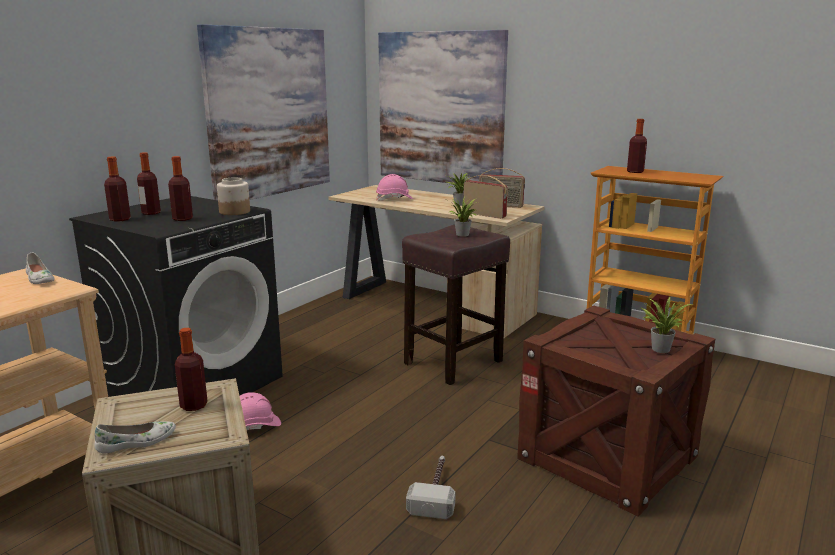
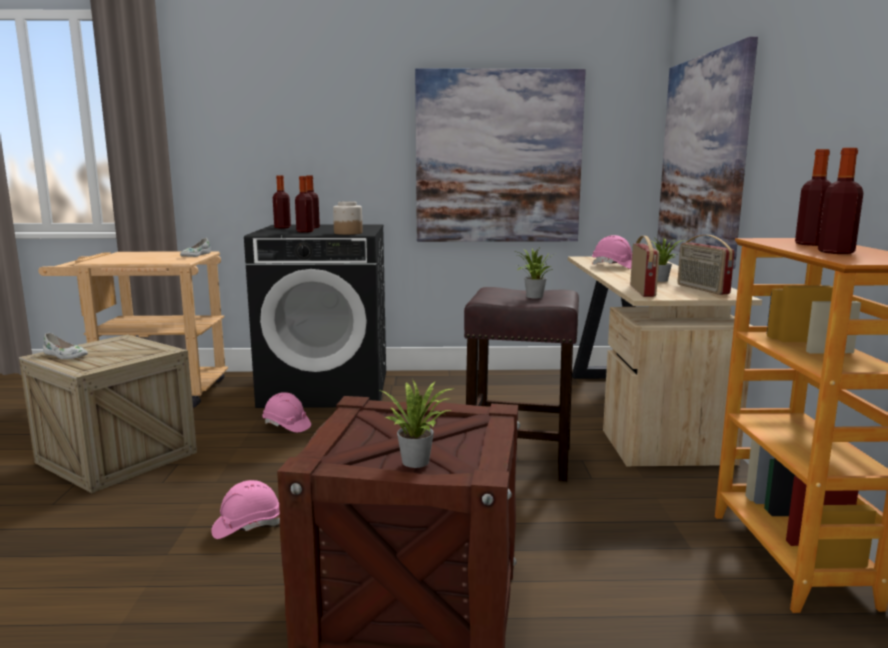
camera: 55 degrees right, 5 degrees down
bottle [175,328,208,411] -> bottle moved to [818,148,863,254]
hammer [406,456,456,519] -> pink hard hat [211,480,280,539]

